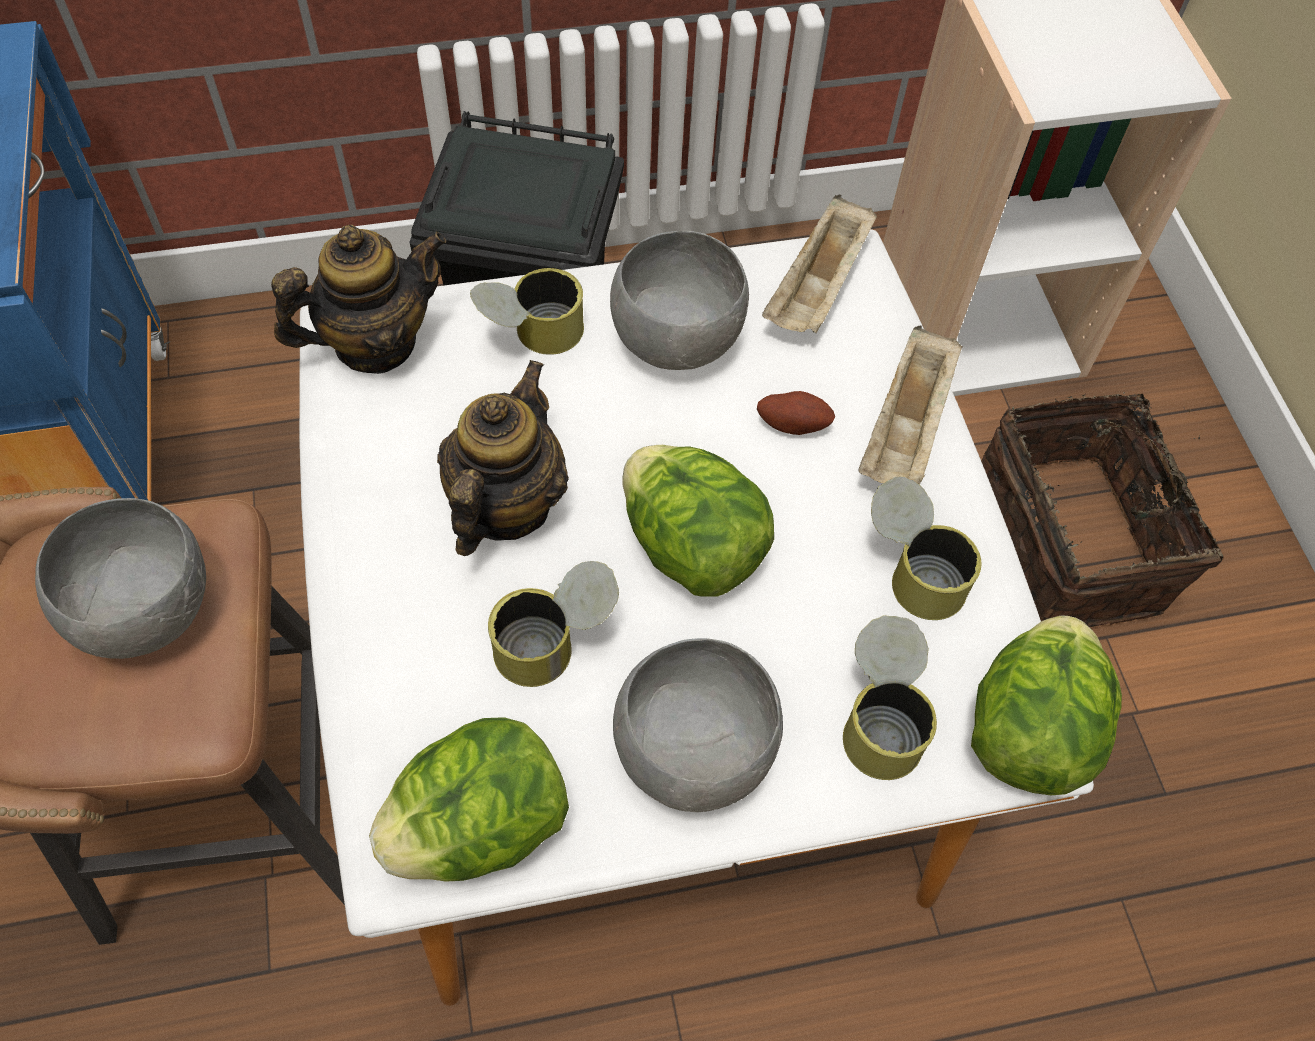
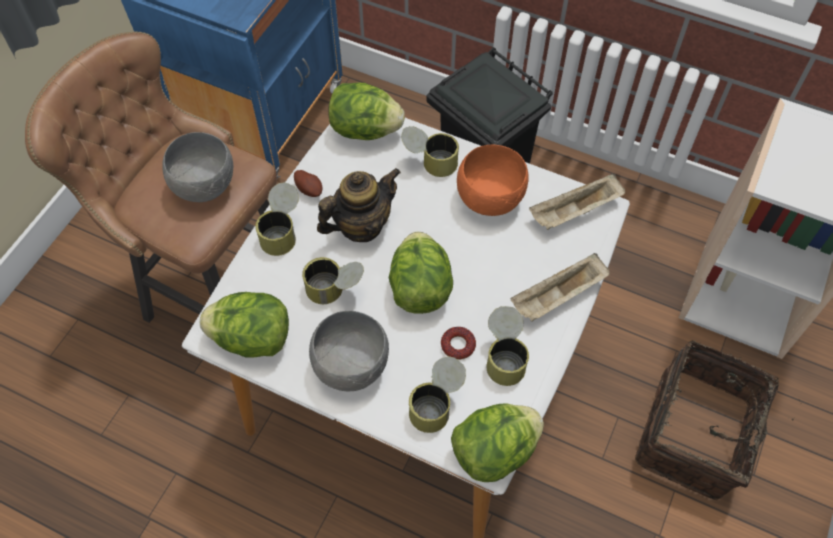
camera: 40 degrees right, 0 degrees up
teapot [271,225,446,374] -> lettuce [328,83,405,140]
grey bowl [610,231,749,370] -> orange bowl [457,144,529,216]
potato [757,391,835,435] -> potato moved to [294,170,322,197]
none -> can [255,182,299,256]
none -> donut [441,327,476,360]

